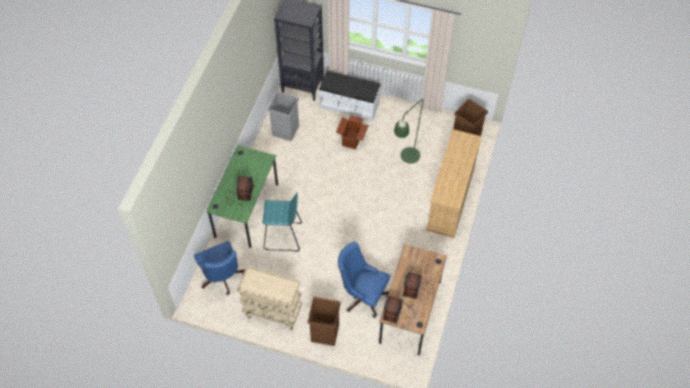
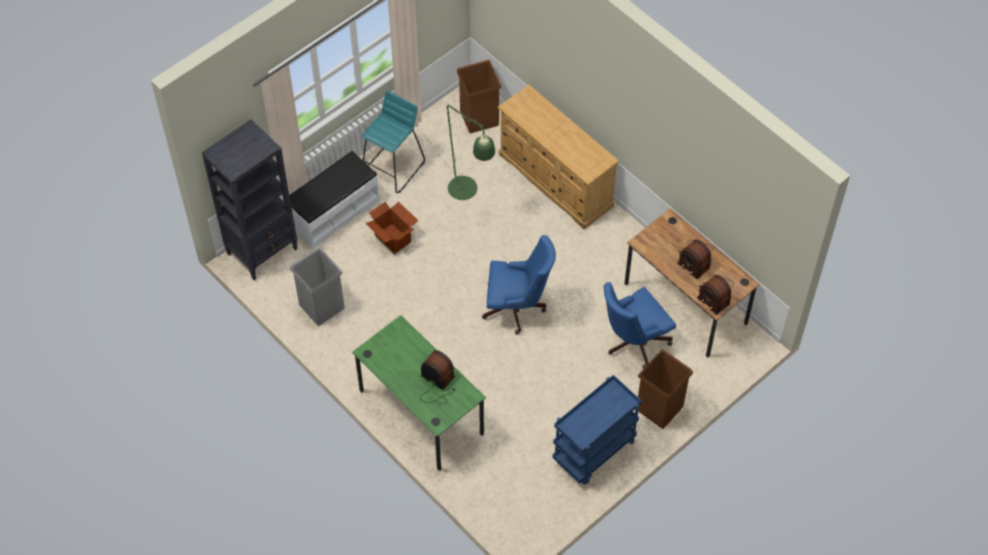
camera: 60 degrees left, 0 degrees up
blue office chair [194,241,245,295] -> blue office chair moved to [482,235,556,334]
beige cart [237,266,302,330] -> blue cart [552,375,642,484]
turquoise stool [262,192,302,252] -> turquoise stool moved to [362,91,425,193]

